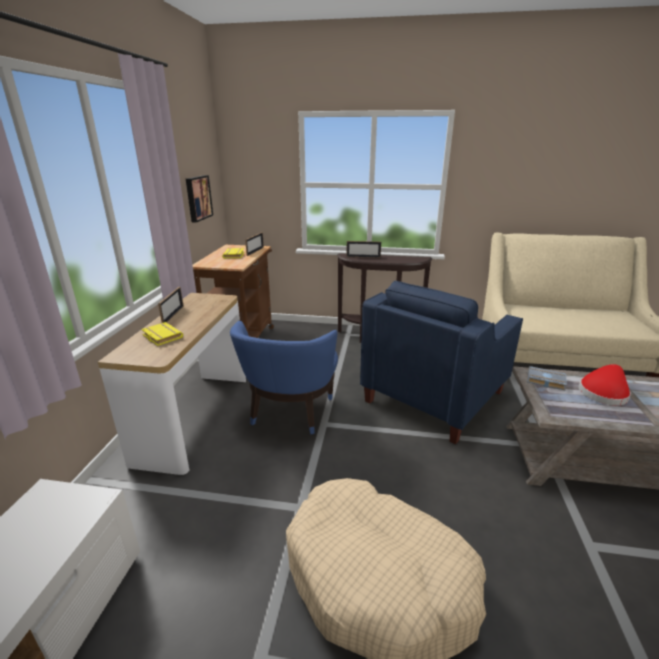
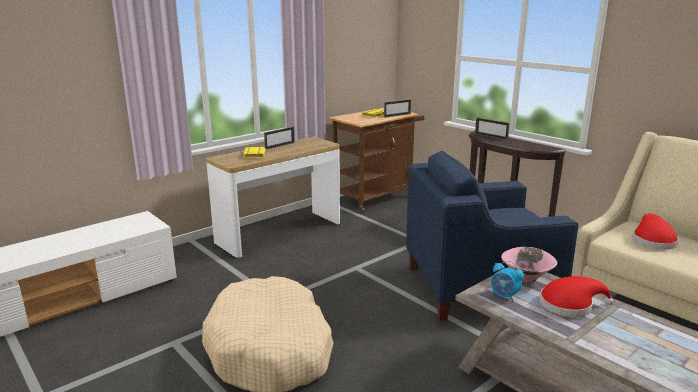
camera: 40 degrees right, 5 degrees down
picture [186,175,213,222] -> none
blue armchair [230,320,338,434] -> none
grey book [527,366,567,390] -> pink bowl [501,247,557,282]
none -> alarm clock [491,261,524,302]
none -> red hat [633,213,679,250]

